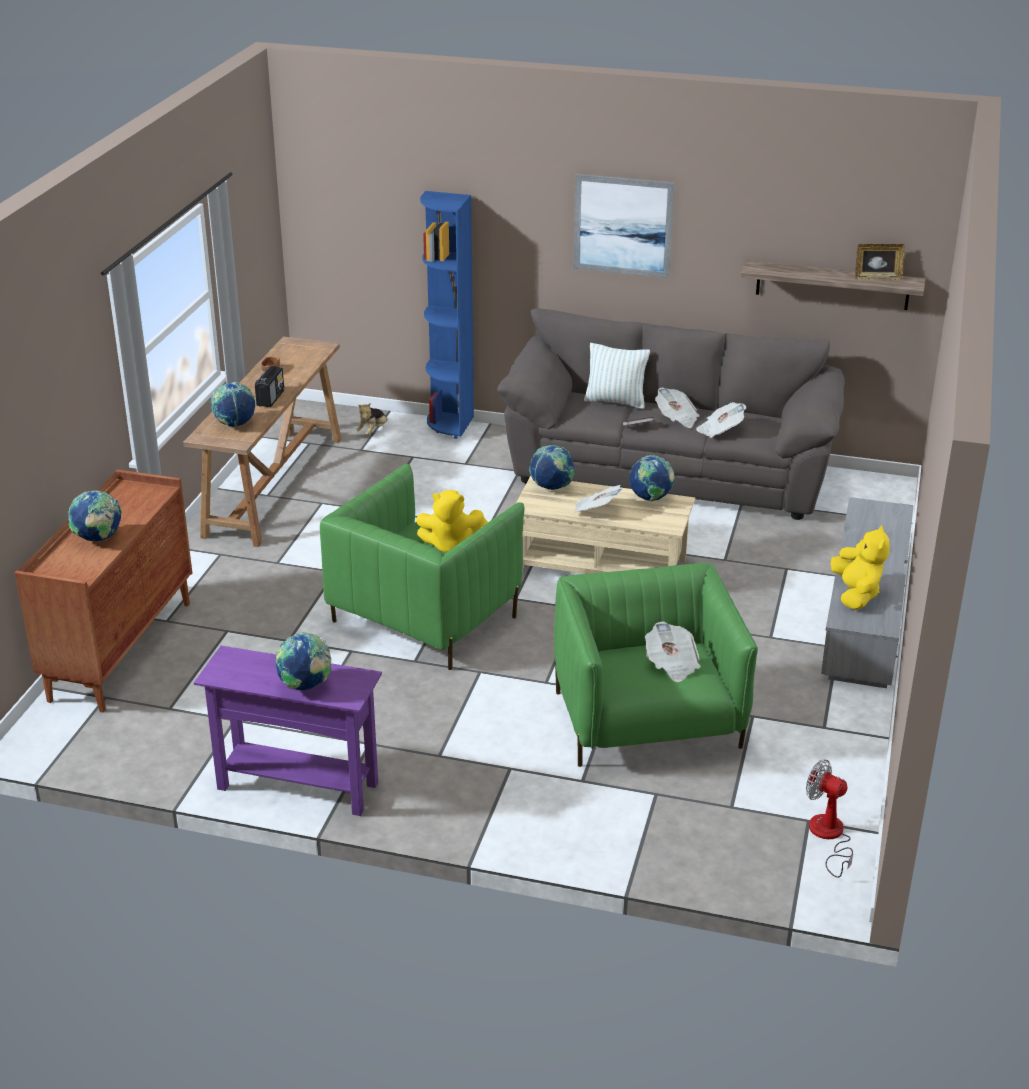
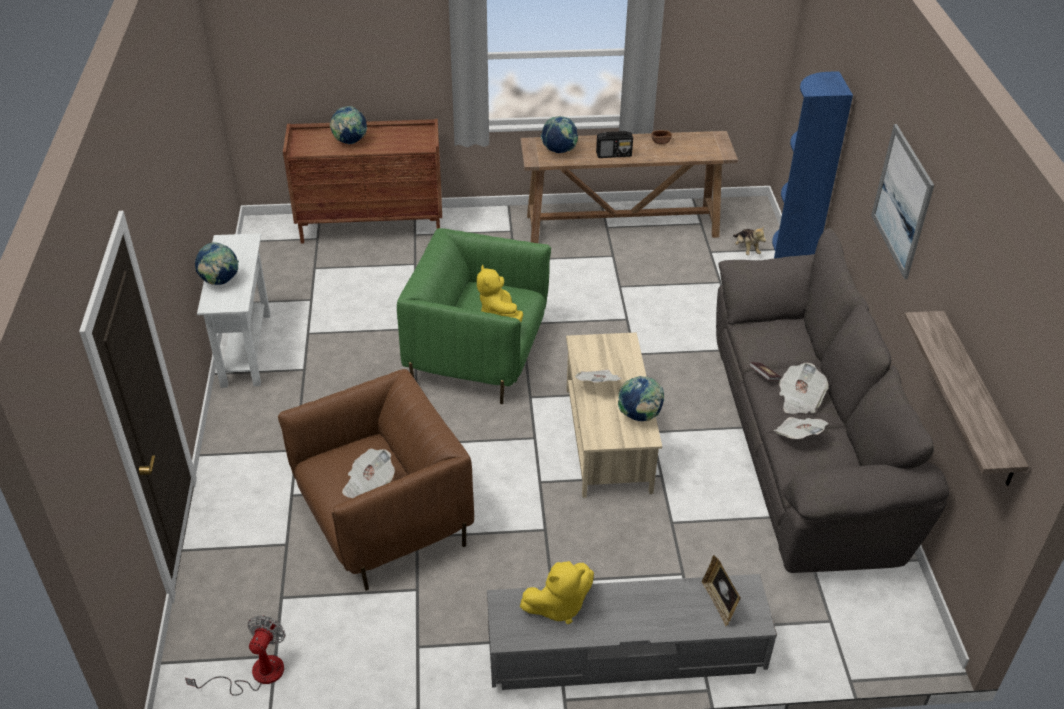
camera: 70 degrees right, 10 degrees up
purple console table [194,646,382,816] -> white console table [197,233,271,388]
plush toy [356,403,388,435] -> plush toy turned 120 degrees counterclockwise [733,227,766,256]
globe [529,445,575,490] -> none
green armchair [554,563,758,767] -> brown armchair [278,369,474,591]
pillow [584,343,650,409] -> none
picture frame [855,244,905,281] -> picture frame moved to [702,555,741,627]

